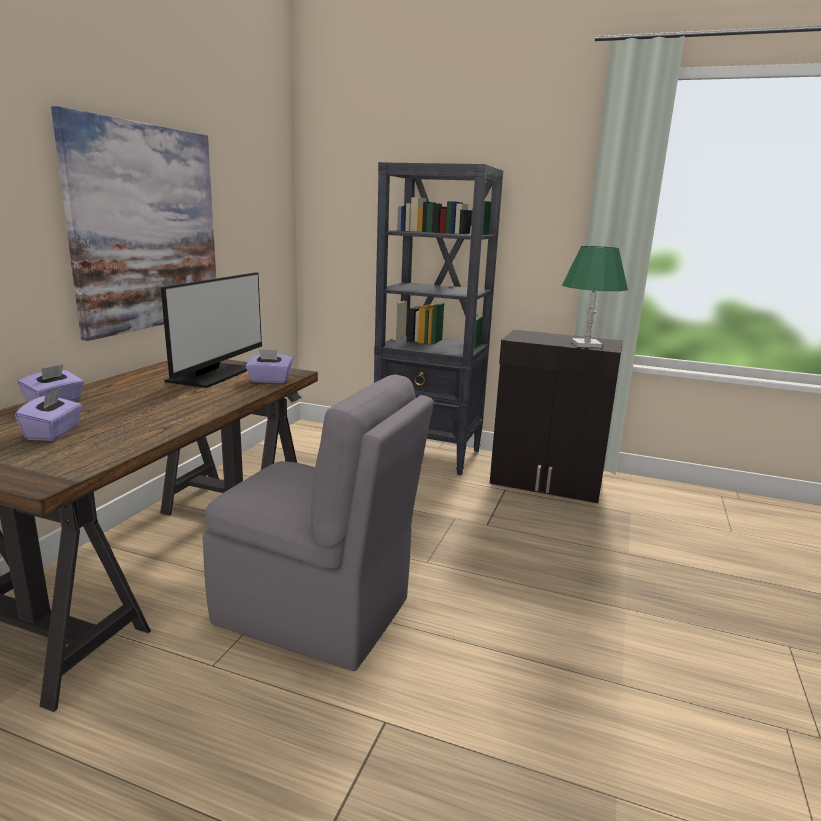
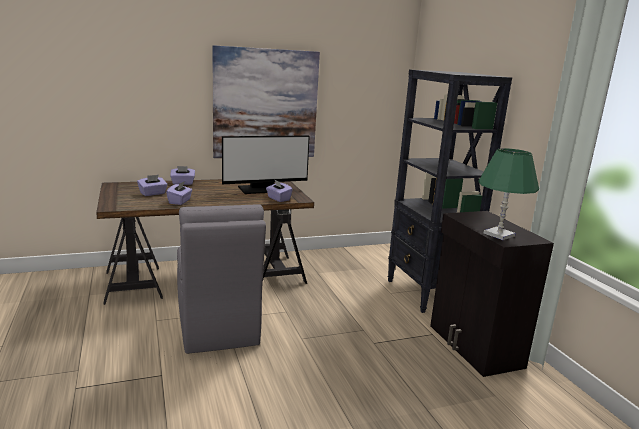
camera: 50 degrees right, 0 degrees up
none -> purple tissue box [166,181,192,205]

